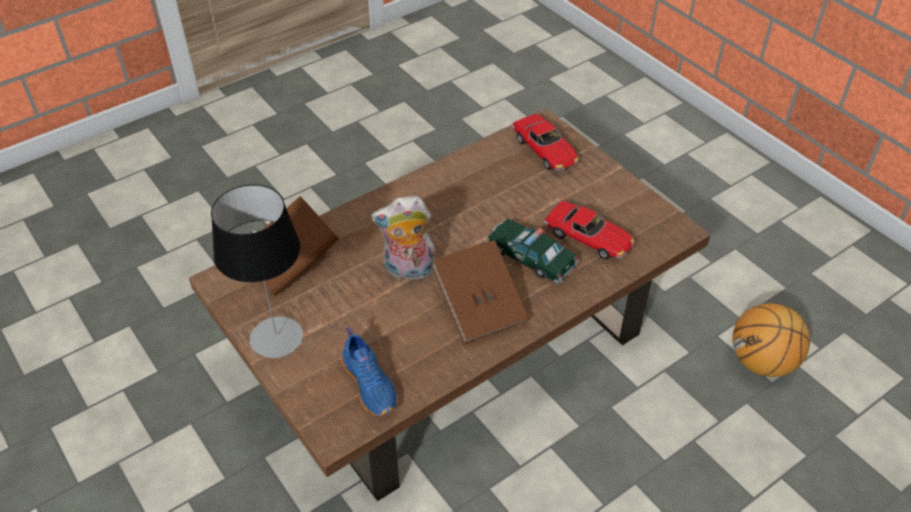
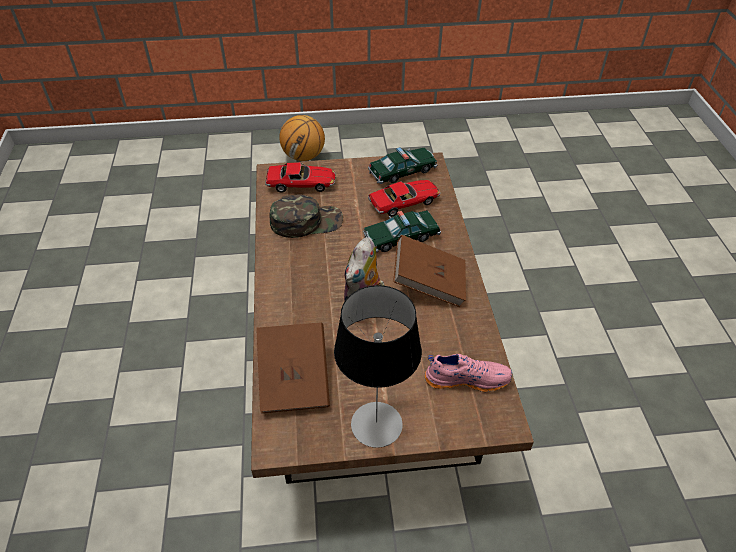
camera: 60 degrees left, 0 degrees up
blue shoe [341,327,398,416] -> pink shoe [424,354,512,392]
basketball [732,303,810,377] -> basketball moved to [279,115,325,161]
none -> green cap [269,194,343,238]
none -> toy car [368,147,437,184]

